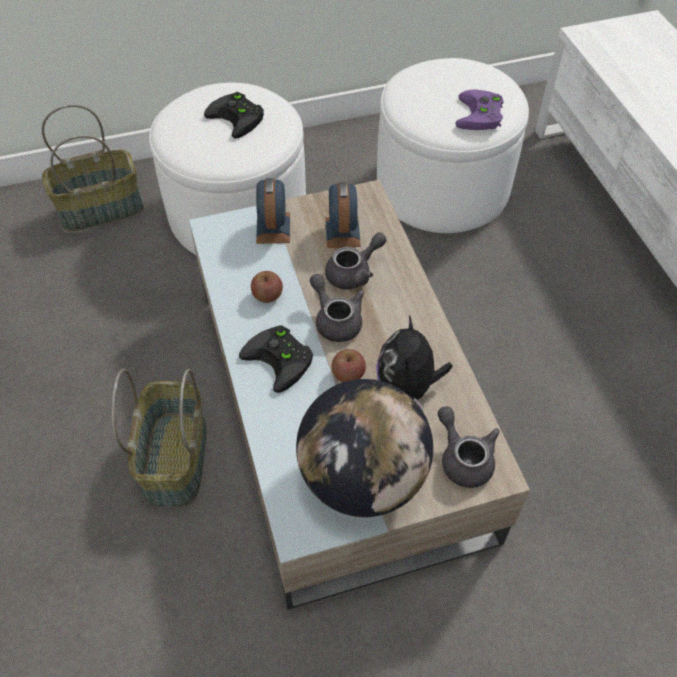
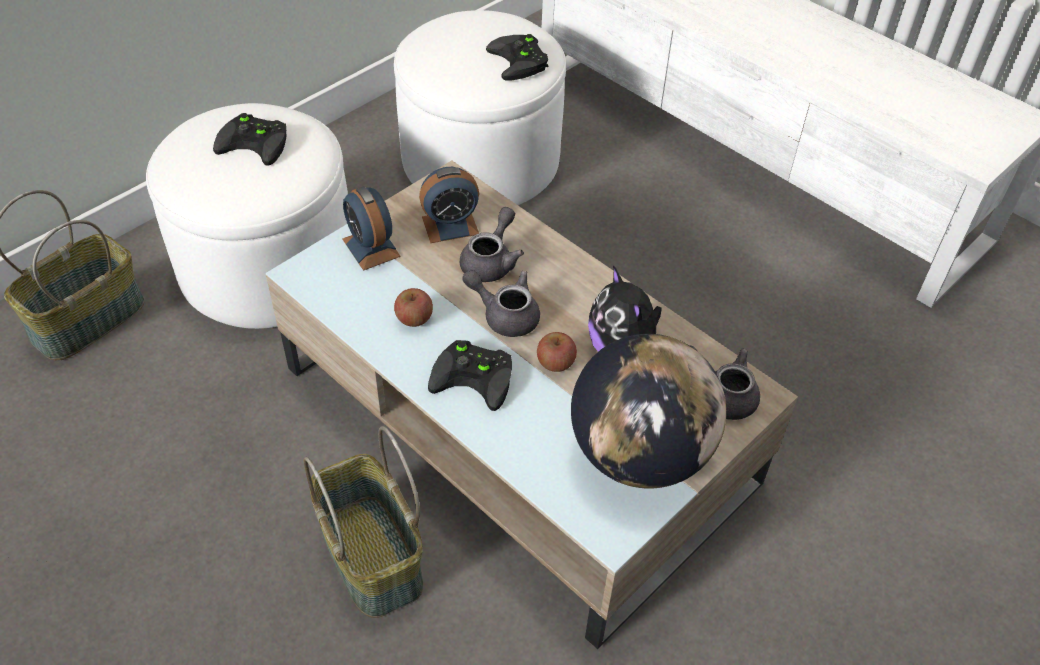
camera: 30 degrees left, 5 degrees down
alarm clock [325,182,361,248] -> alarm clock turned 105 degrees clockwise [419,167,479,243]
purple game controller [455,89,504,130] -> black game controller [486,34,548,81]

